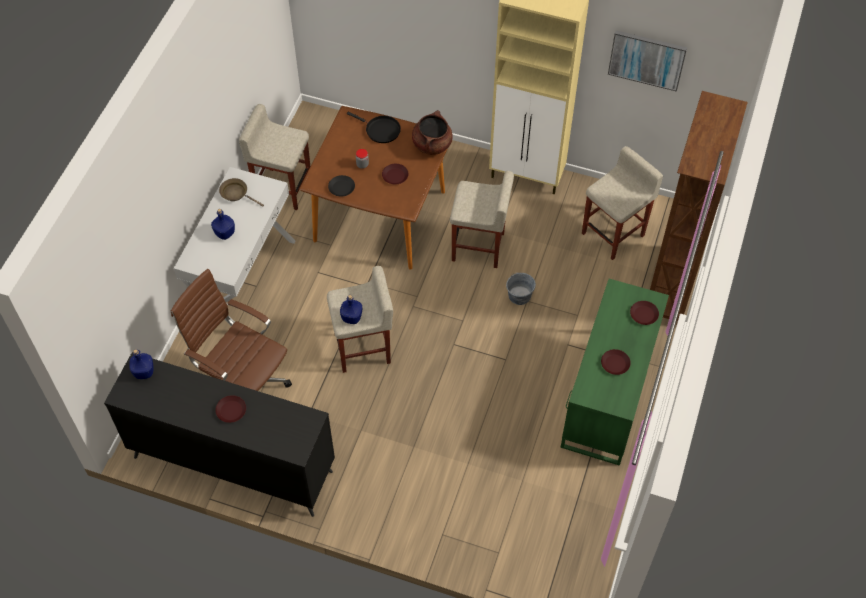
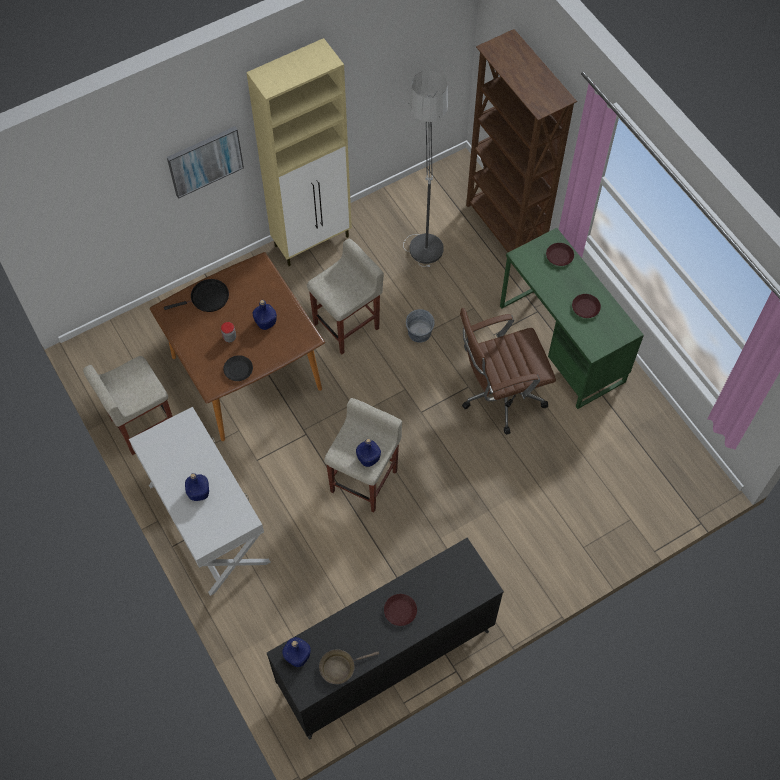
camera: 50 degrees left, 5 degrees up
brown office chair [171,269,292,391] -> brown office chair moved to [460,308,556,435]
brown frying pan [219,178,264,206] -> brown frying pan moved to [319,650,379,684]
brown plate [382,164,409,184] -> blue bottle [253,300,277,330]
brown cooking pot [412,110,452,155] -> none
beige stool [582,146,663,260] -> floor lamp [403,70,448,267]
picture [608,30,687,92] -> picture moved to [167,126,244,199]

